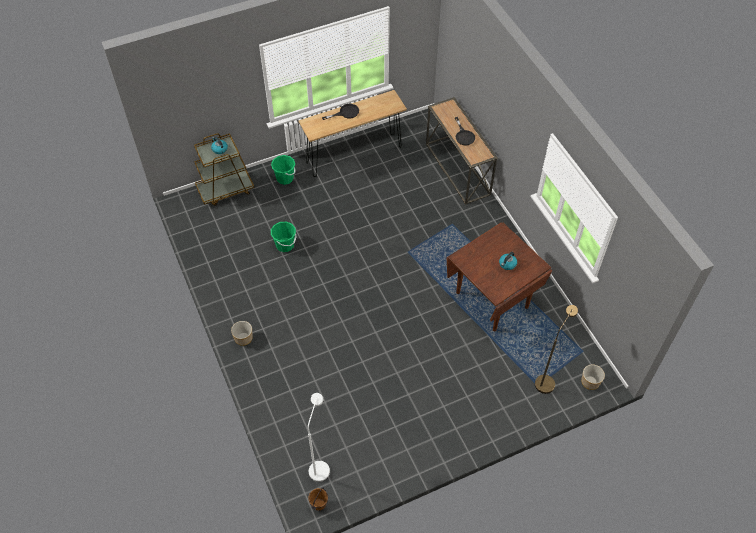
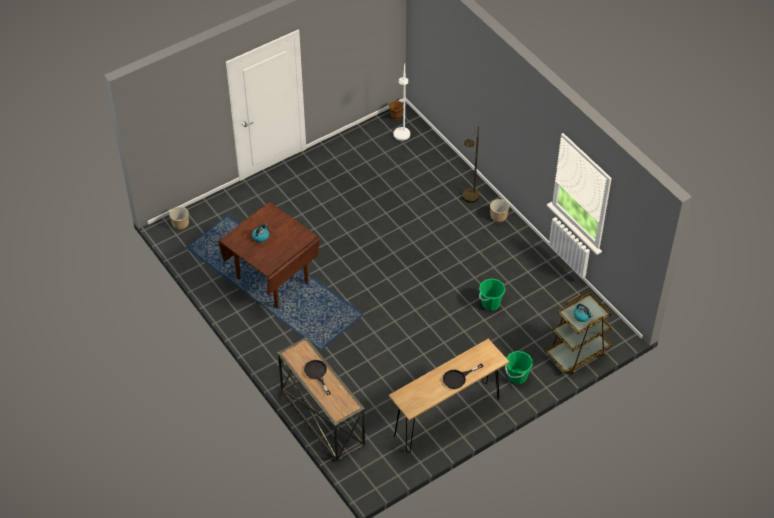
camera: 170 degrees right, 5 degrees down
brown floor lamp [535,305,578,394] -> brown floor lamp moved to [462,126,480,203]

